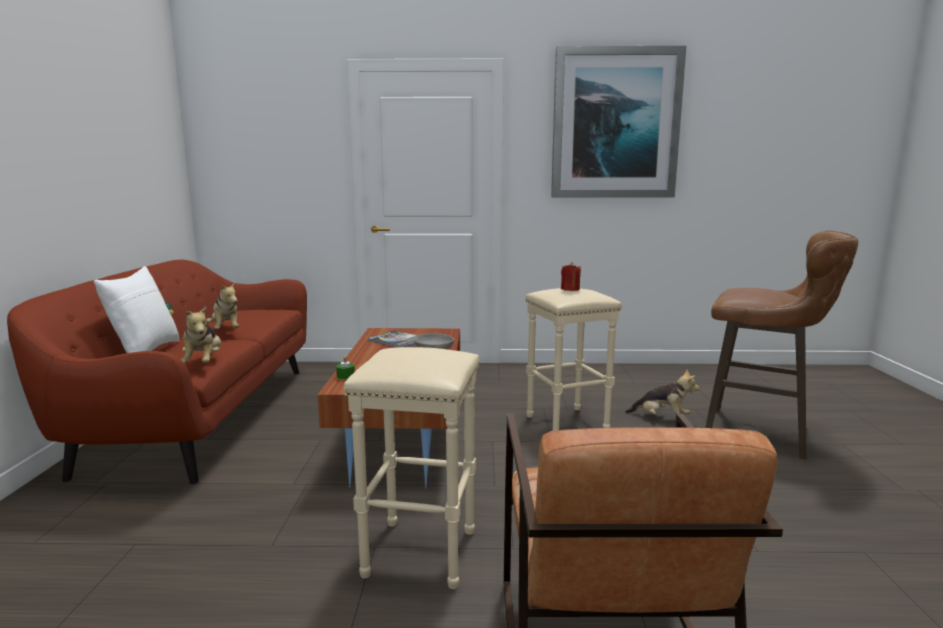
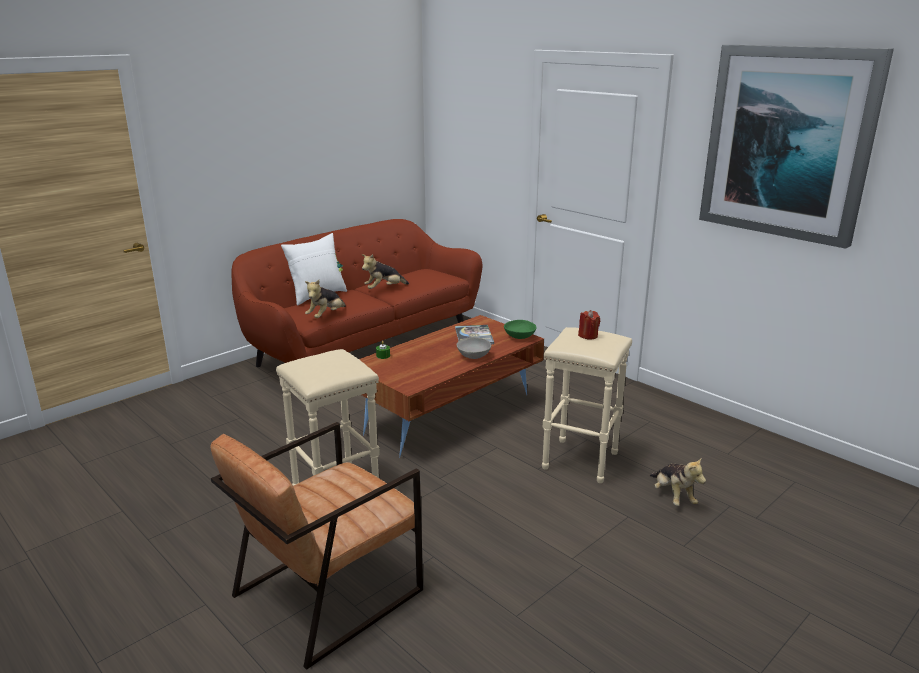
camera: 45 degrees right, 10 degrees up
plush toy [206,282,239,329] -> plush toy turned 45 degrees clockwise [362,254,409,289]
brown stool [705,231,858,459] -> none
none -> green bowl [504,320,537,339]

